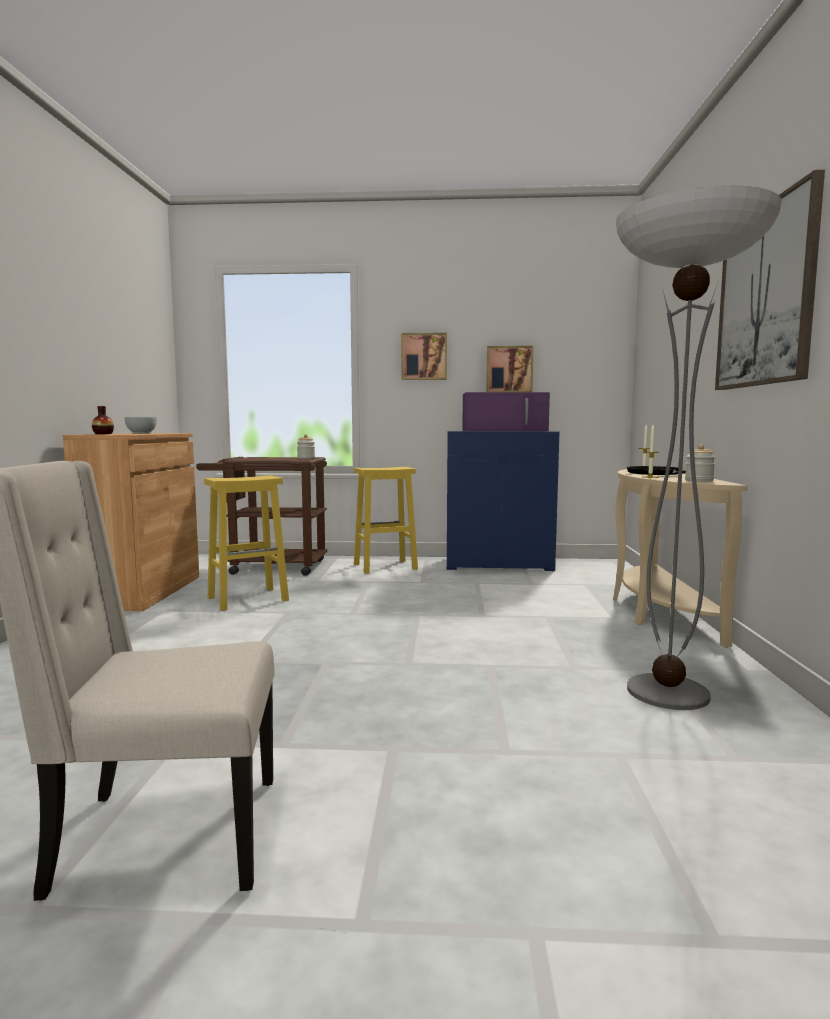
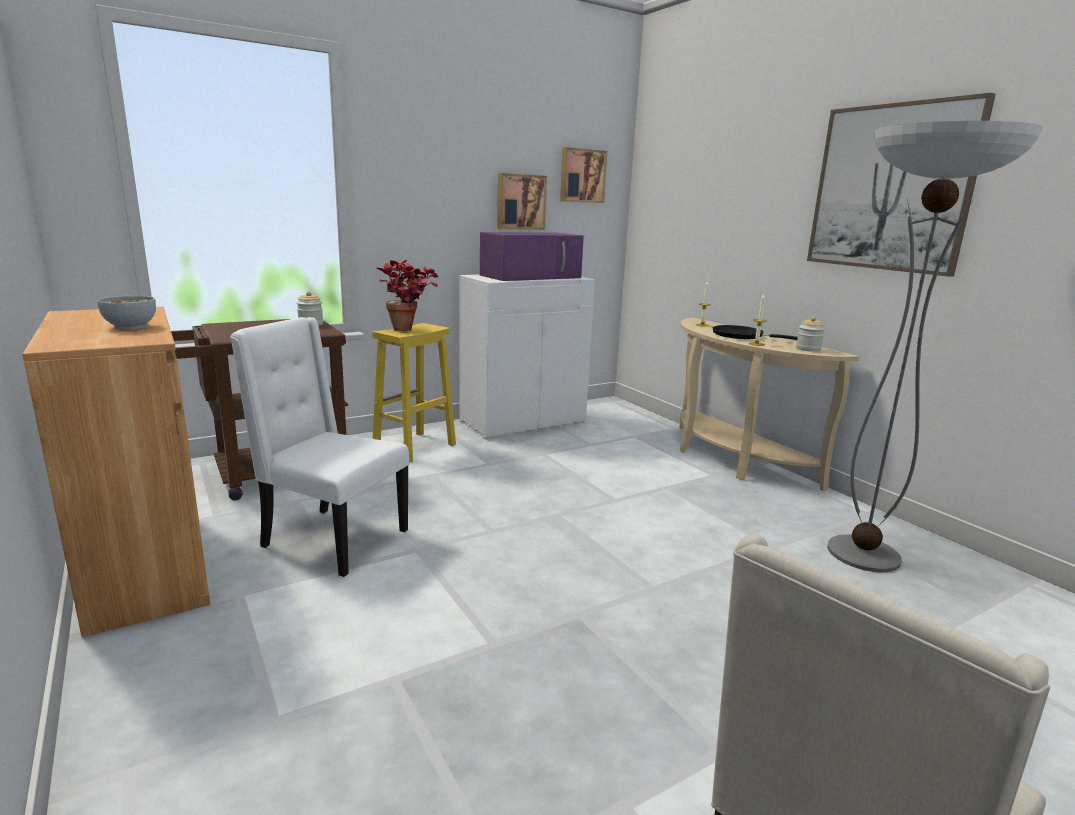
camera: 35 degrees left, 10 degrees up
vase [92,406,114,434] -> none
yellow stool [204,475,289,611] -> white chair [230,317,410,577]
picture [401,333,447,380] -> picture moved to [560,147,607,203]
blue cabinet [447,431,559,571] -> white cabinet [459,275,595,439]
none -> potted plant [377,260,438,331]

